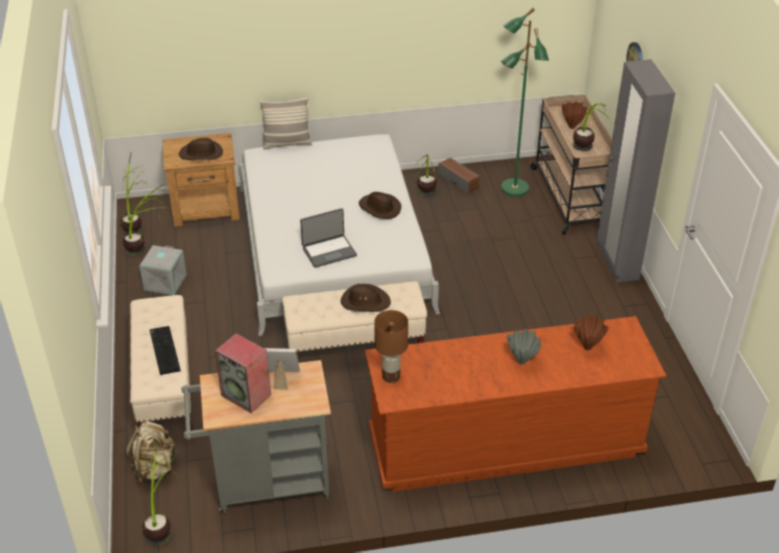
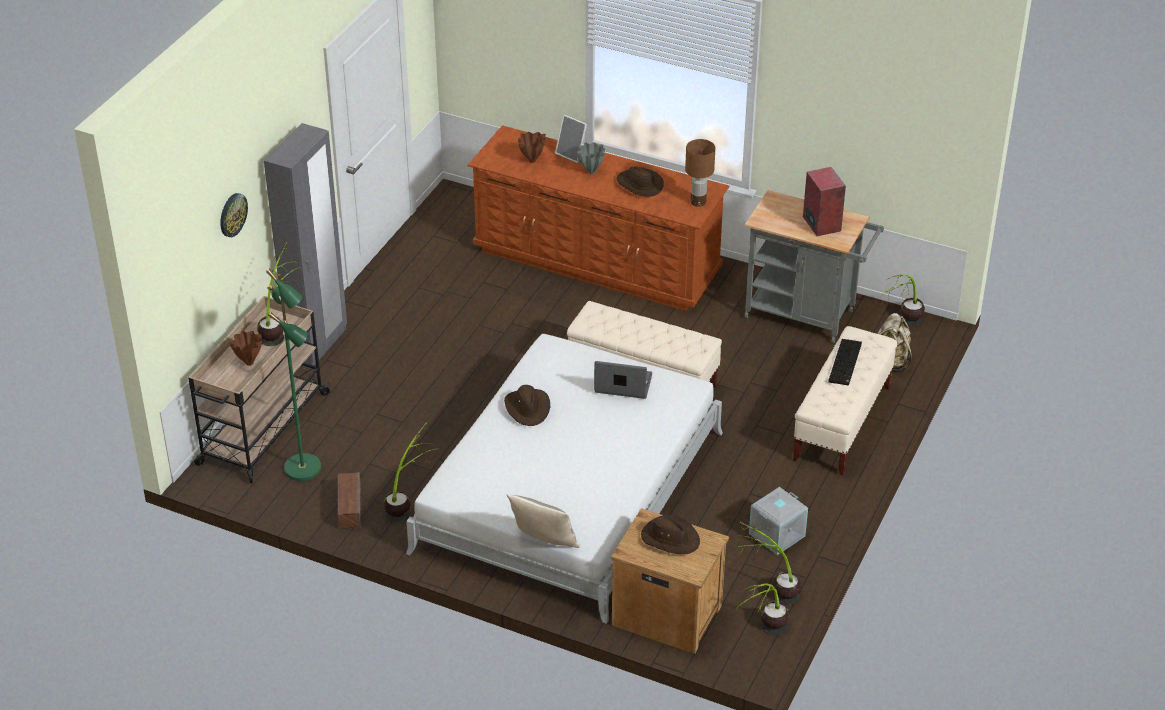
camera: 145 degrees left, 0 degrees up
picture frame [265,348,300,390] -> picture frame moved to [555,114,587,163]
brown hat [341,284,391,312] -> brown hat moved to [617,166,664,197]

